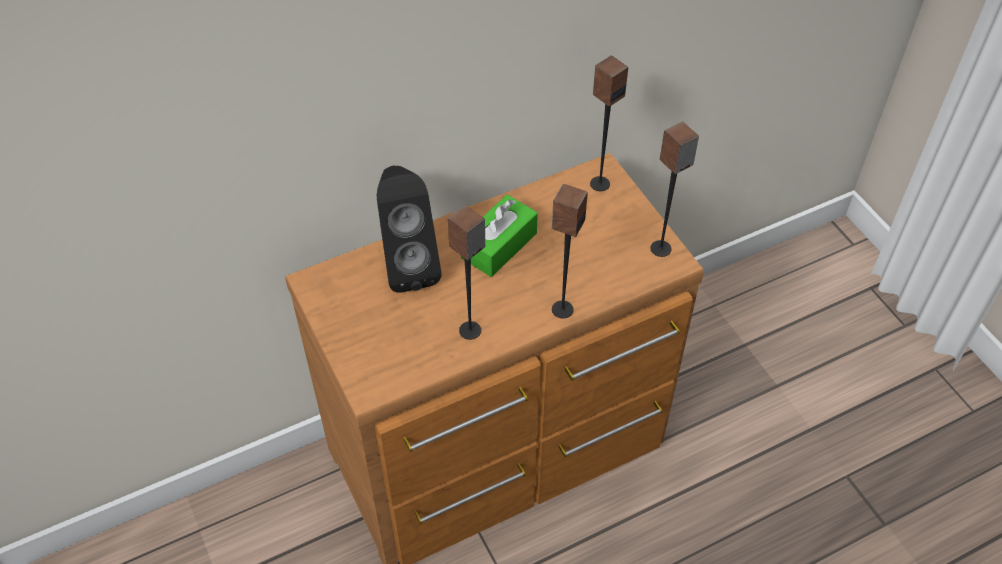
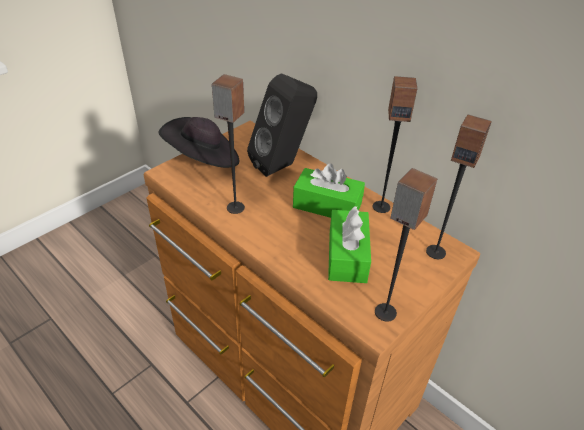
camera: 70 degrees right, 10 degrees down
speaker [552,184,588,318] -> speaker moved to [373,76,417,213]
none -> black hat [158,117,239,168]
none -> green tissue box [328,206,371,283]

